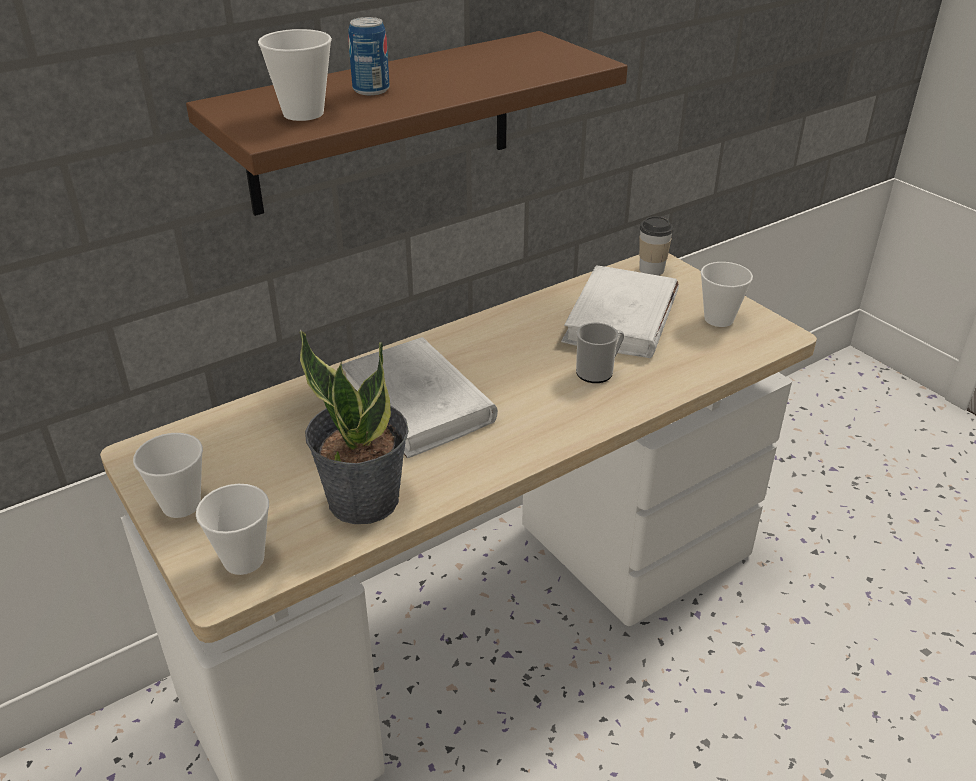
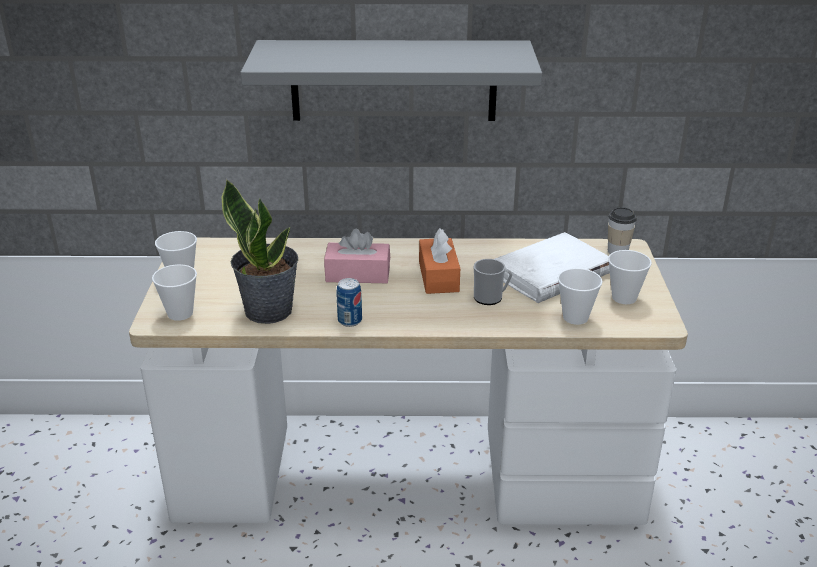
camera: 35 degrees right, 5 degrees down
brown shelf [186,31,628,216] -> grey shelf [240,40,542,121]
cup [258,29,332,121] -> cup moved to [558,268,602,325]
white book [342,337,498,458] -> pink tissue box [324,228,390,283]
can [348,17,390,95] -> can moved to [336,278,362,327]
none -> orange tissue box [419,228,460,294]

